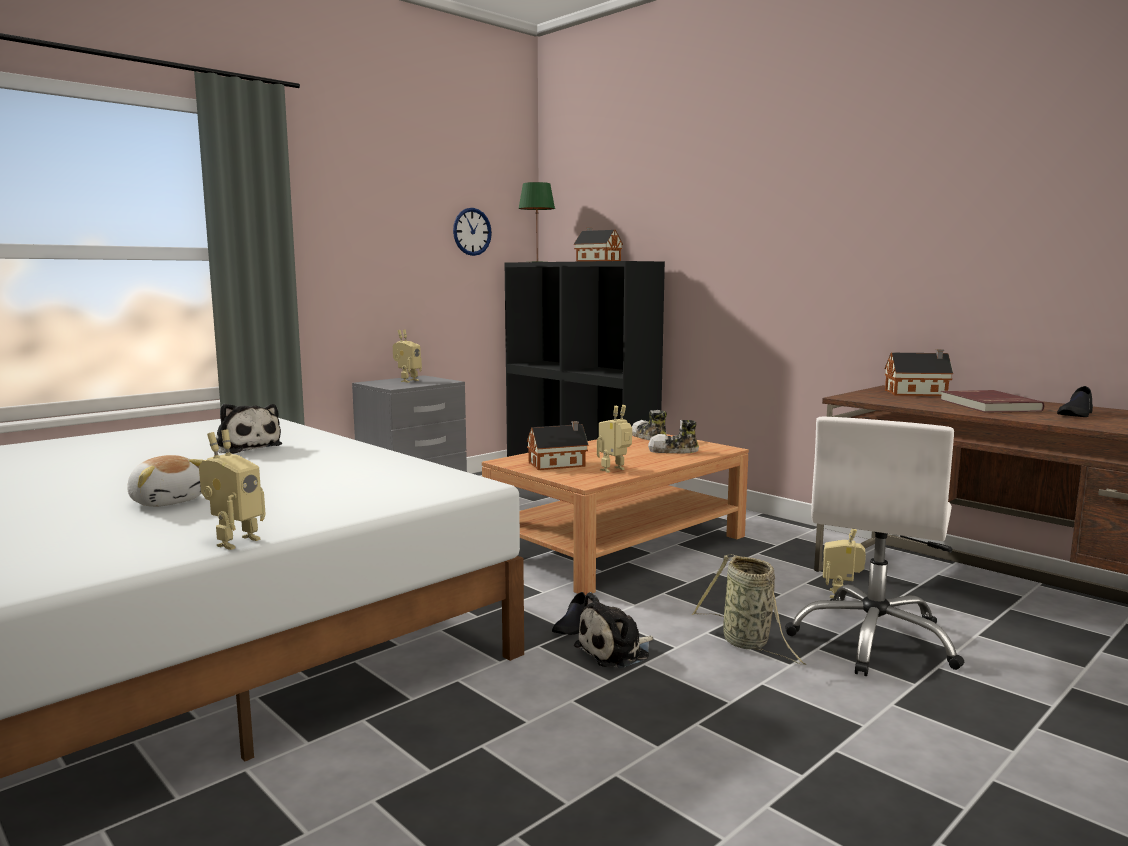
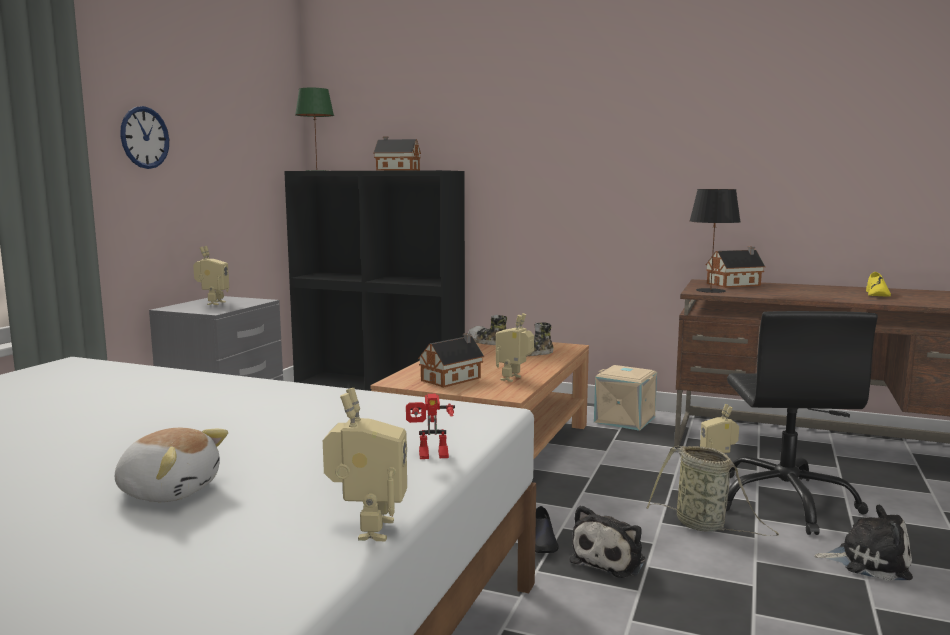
camera: 25 degrees left, 0 degrees up
plush toy [216,404,282,454] -> plush toy moved to [814,505,913,581]
wall clock [453,208,492,256] -> wall clock moved to [120,106,169,169]
white office chair [785,417,965,676] -> black office chair [726,311,878,535]
red book [940,390,1044,413] -> none
black shoe [1057,386,1093,417] -> yellow shoe [866,272,891,297]
none -> toy robot [406,394,455,459]
none -> beige storage box [594,365,657,431]
none -> black table lamp [690,189,741,293]

